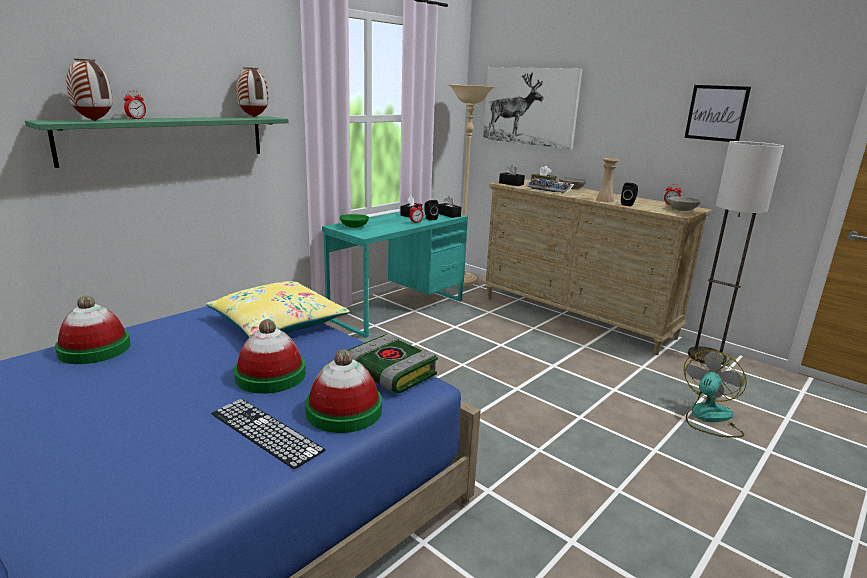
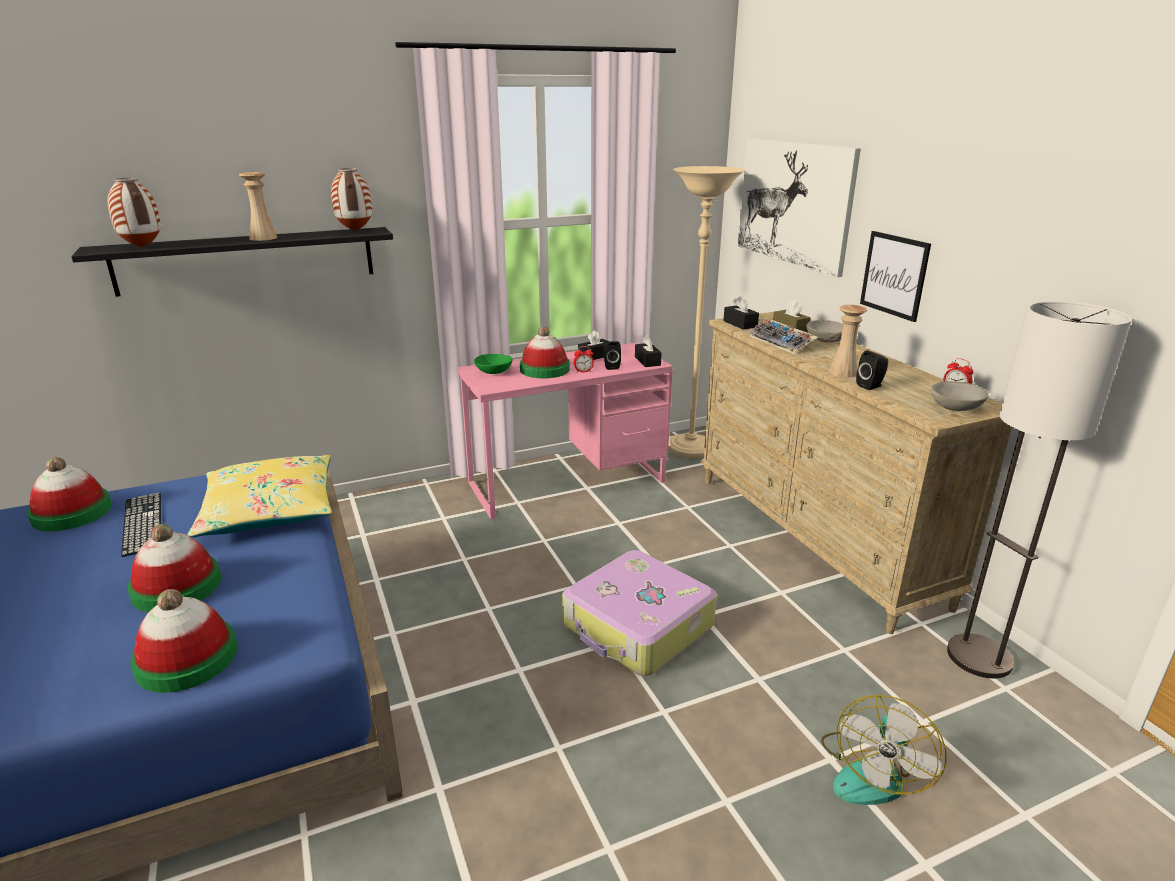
camera: 25 degrees right, 5 degrees up
green shelf [25,116,289,168] -> black shelf [71,227,393,297]
alarm clock [124,91,146,120] -> none
keyboard [211,399,326,469] -> keyboard moved to [121,493,161,557]
turquoise desk [322,207,468,338] -> pink desk [457,343,673,520]
book [348,334,438,394] -> none
fan [683,350,747,438] -> fan turned 150 degrees clockwise [821,695,946,805]
picture [685,85,751,142] -> picture moved to [860,231,931,322]
none -> beige vase [239,172,278,241]
none -> hat [520,327,570,378]
none -> suitcase [562,550,717,676]

